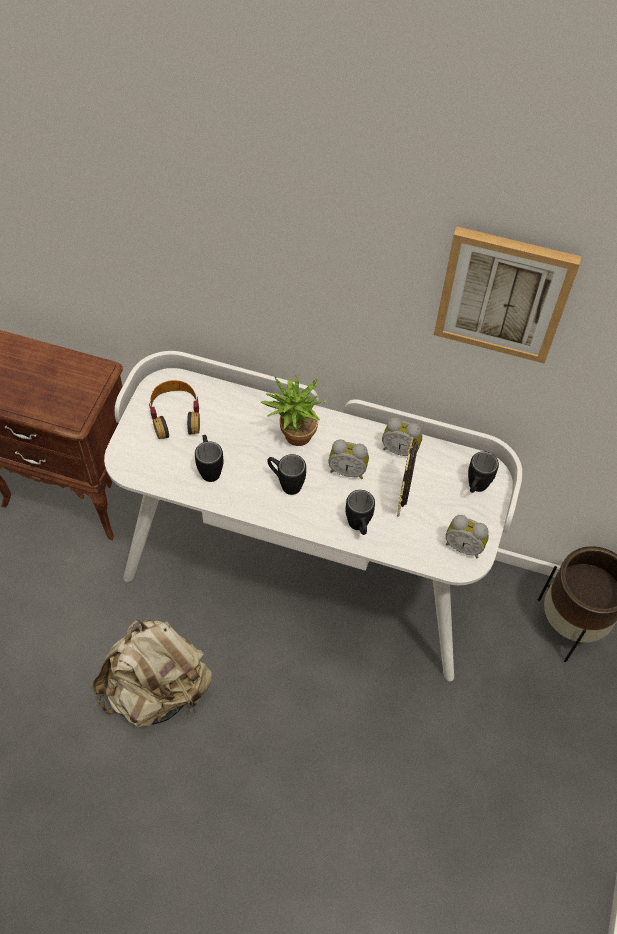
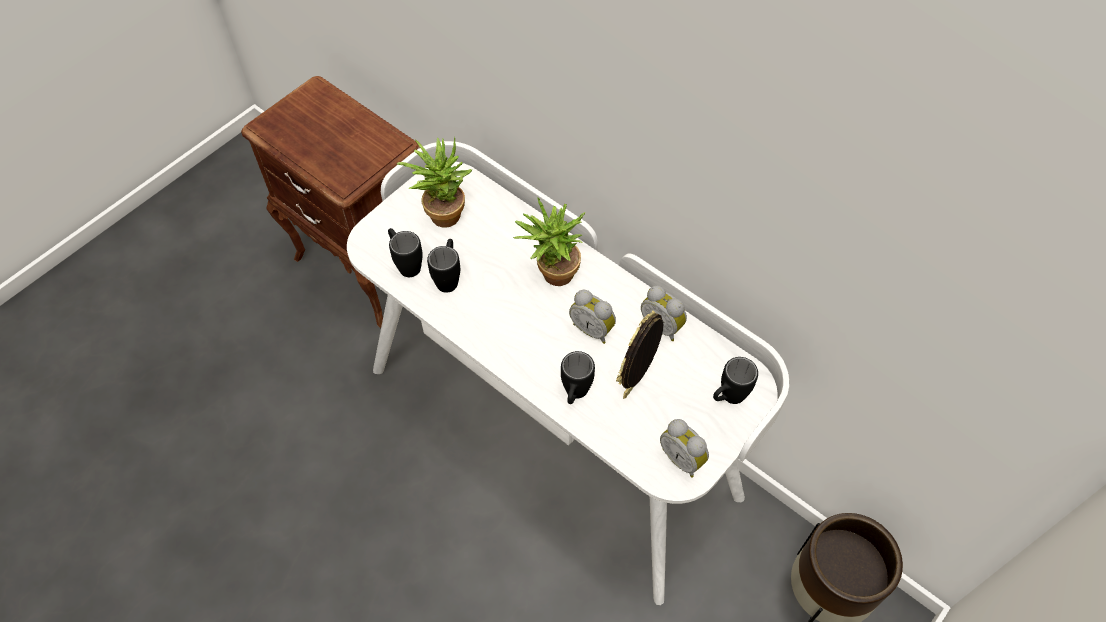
camera: 25 degrees right, 0 degrees up
beige backpack [92,619,212,727] -> none
headphones [149,380,200,439] -> potted plant [397,137,472,228]
black mug [267,454,306,495] -> black mug moved to [388,228,423,277]
picture [434,226,582,364] -> none

